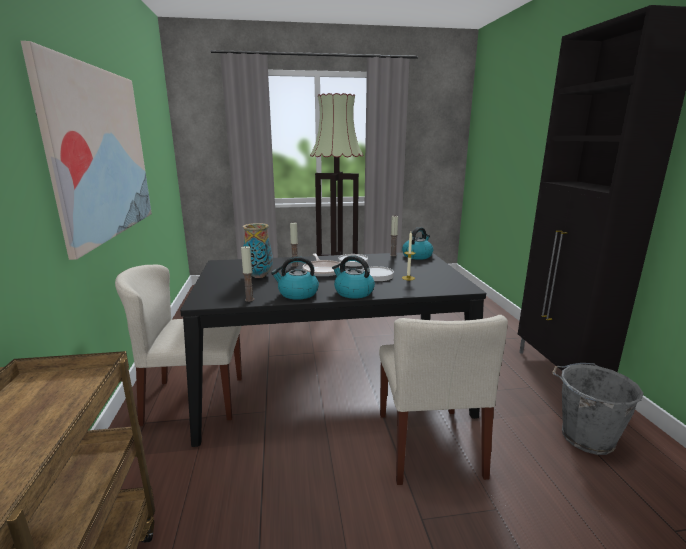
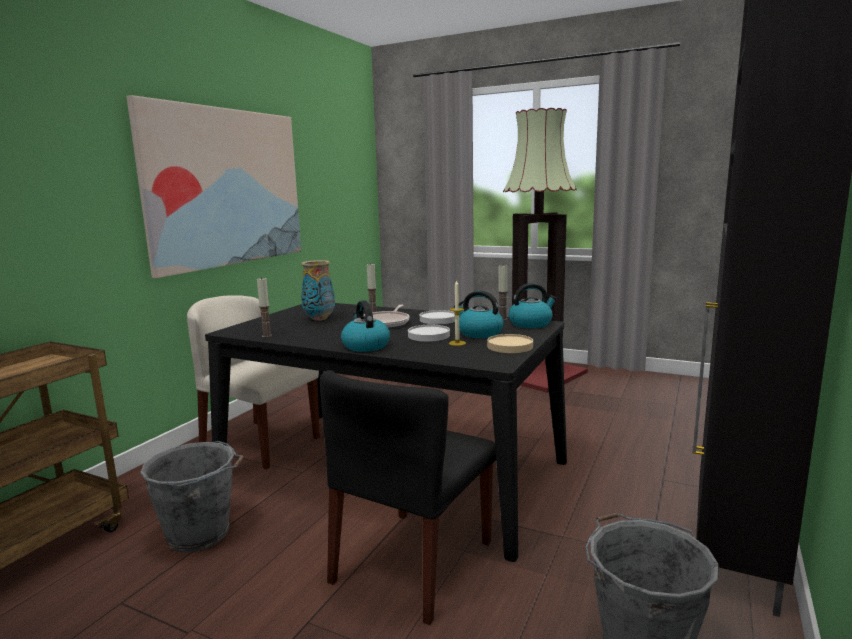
camera: 35 degrees right, 5 degrees down
kettle [271,256,319,300] -> kettle moved to [454,291,504,338]
beige chair [379,315,508,485] -> black chair [320,370,496,625]
none -> grey bucket [140,441,244,552]
none -> beige plate [487,334,533,353]

